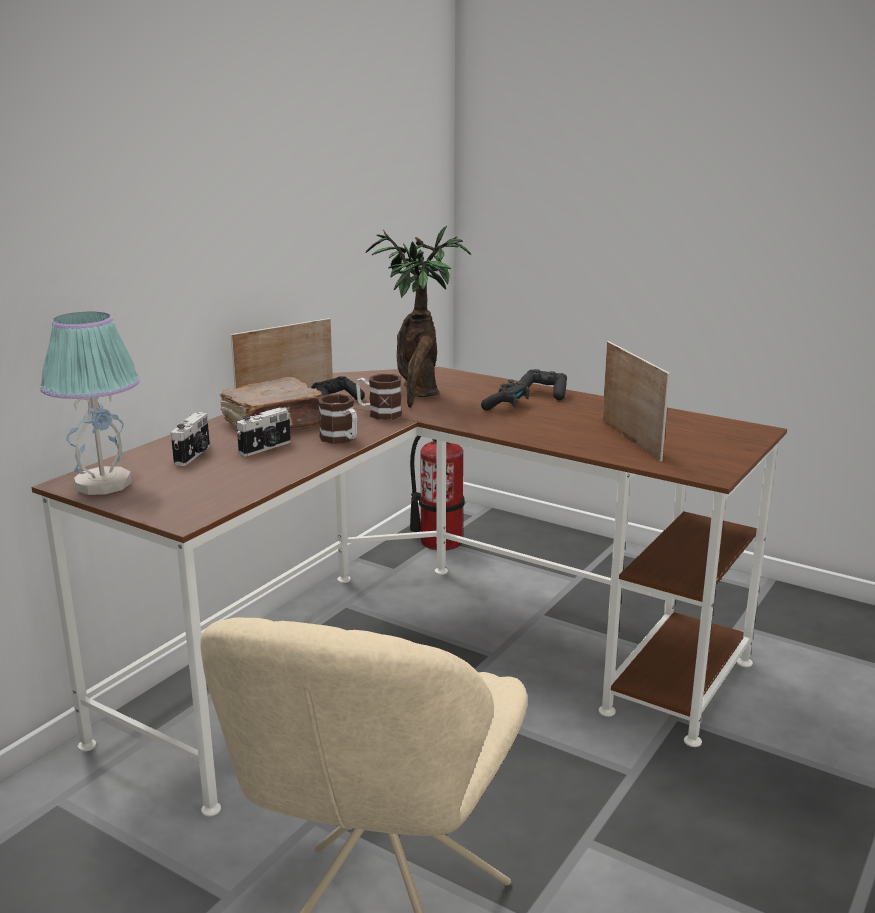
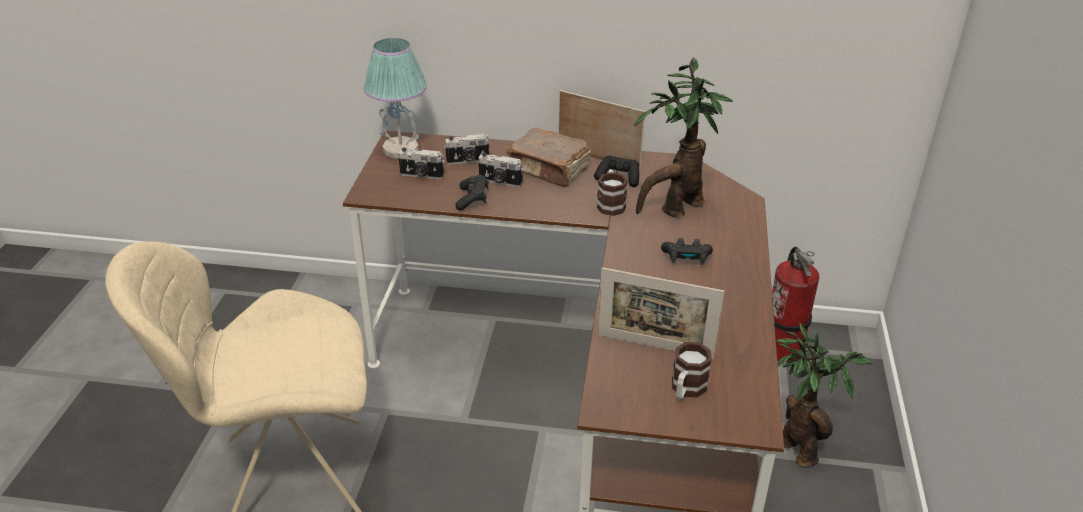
camera: 65 degrees right, 15 degrees up
mug [318,394,357,444] -> mug moved to [672,342,712,400]
black game controller [519,369,567,400] -> black game controller moved to [455,175,489,210]
picture frame [602,341,670,462] -> picture frame turned 60 degrees clockwise [598,267,725,359]
none -> camera [398,148,444,179]
none -> potted plant [776,323,872,468]

